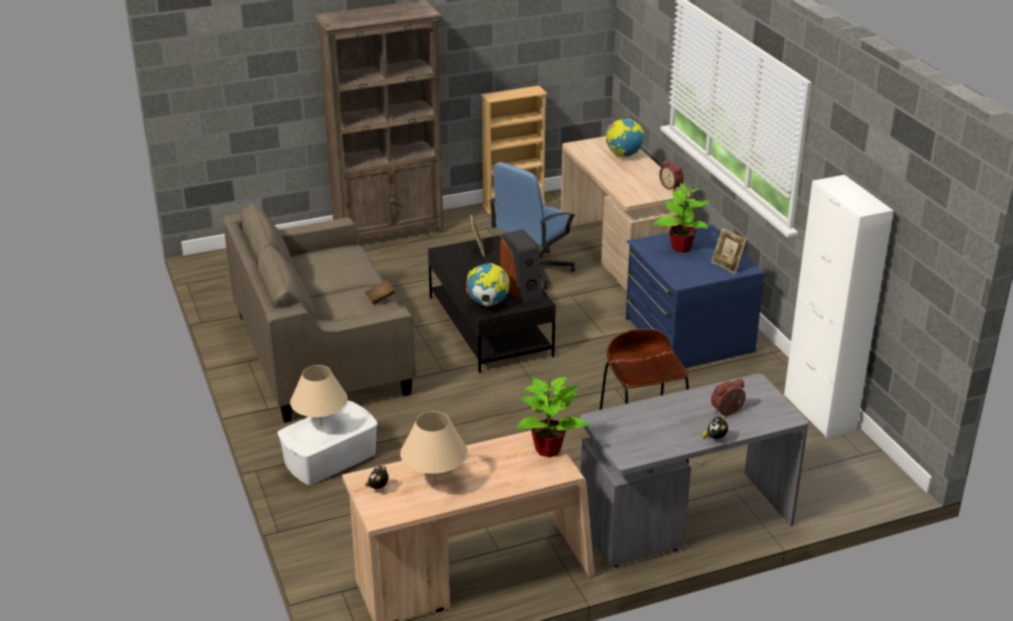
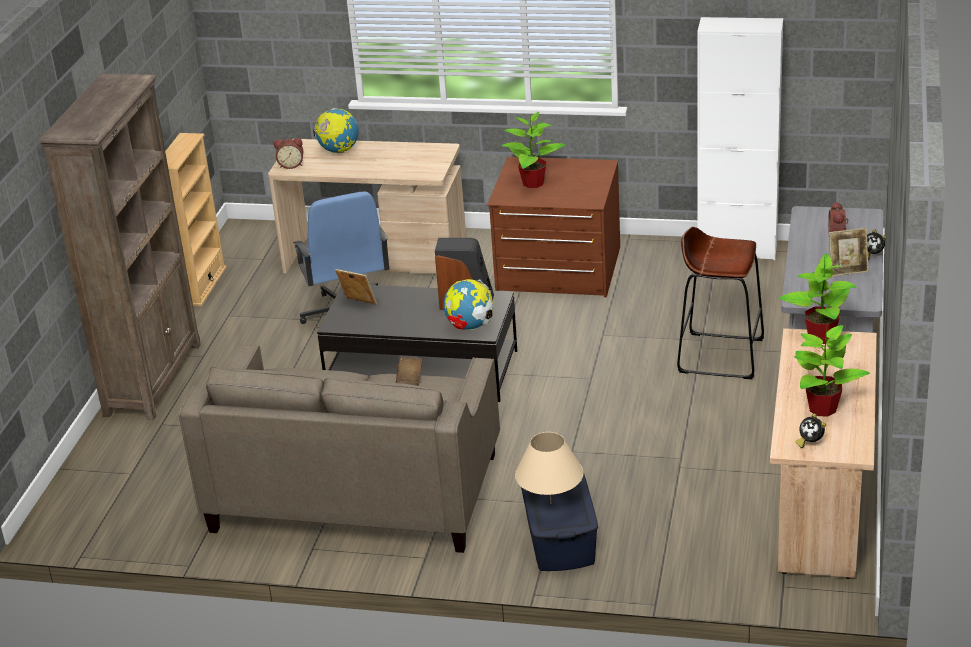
camera: 55 degrees left, 0 degrees up
white storage box [278,401,378,486] -> blue storage box [521,472,598,571]
beige table lamp [400,411,468,482] -> potted plant [794,325,870,417]
blue dresser [626,224,765,368] -> brown dresser [487,157,620,297]
alarm clock [659,159,684,190] -> alarm clock moved to [274,138,303,169]
picture frame [711,228,747,274] -> picture frame moved to [829,228,869,277]

